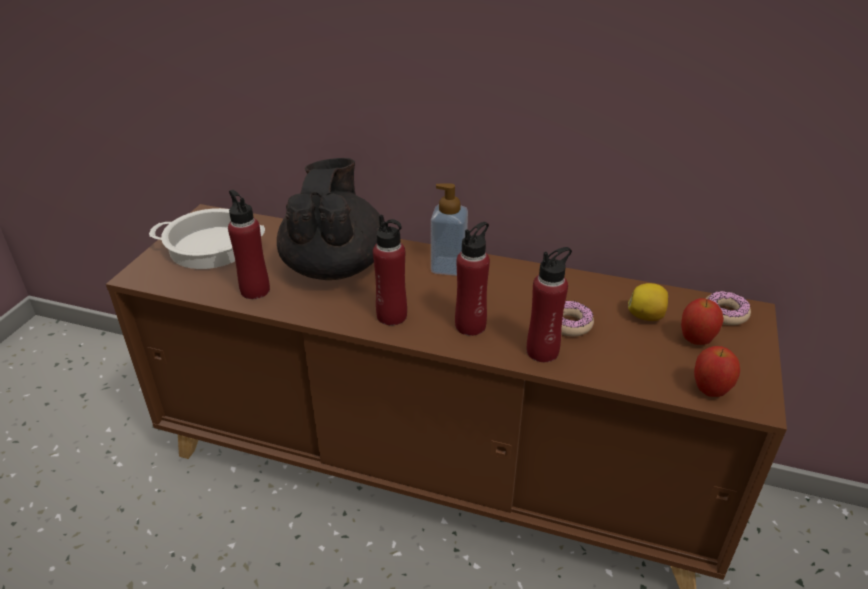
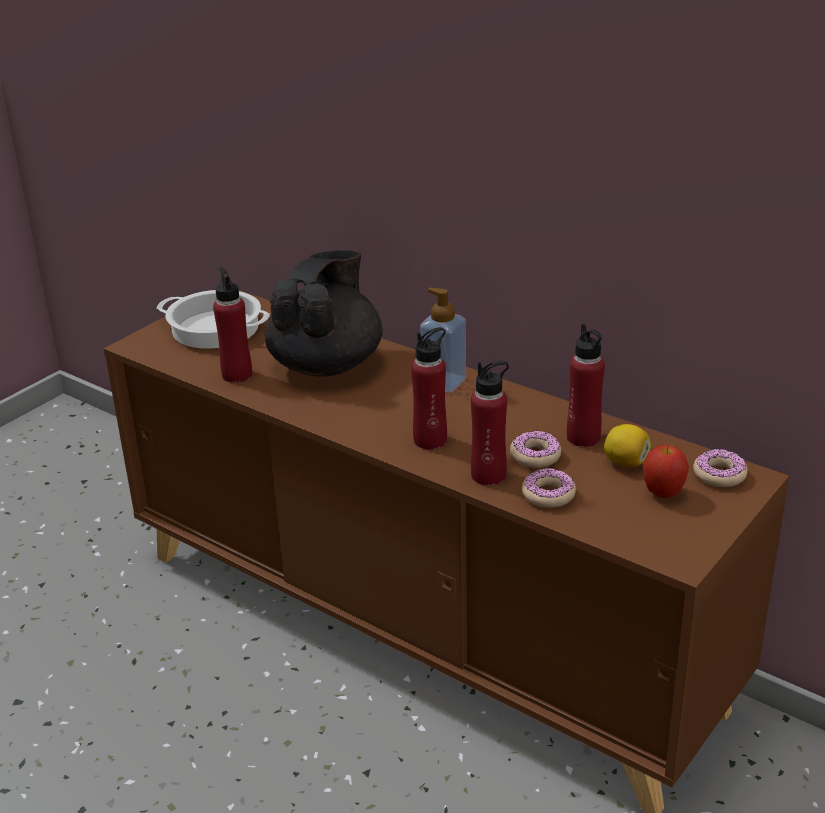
camera: 20 degrees right, 5 degrees down
red bottle [373,215,407,325] -> red bottle moved to [567,324,605,447]
apple [694,346,740,397] -> none
none -> donut [522,468,576,508]

